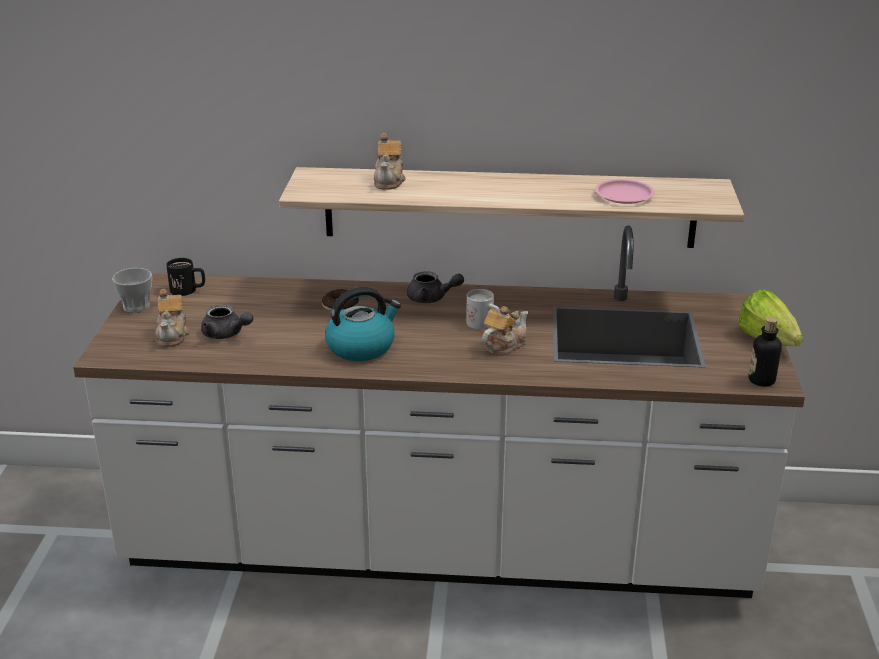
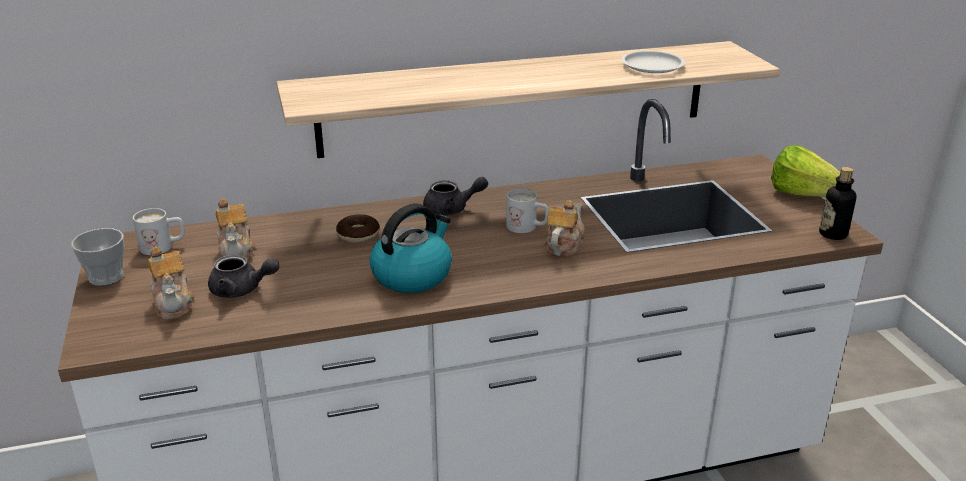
camera: 20 degrees left, 0 degrees up
black mug [166,258,205,296] -> white mug [133,208,185,255]
teapot [374,133,406,190] -> teapot moved to [216,199,255,260]
pink plate [595,179,655,204] -> white plate [621,51,685,73]

